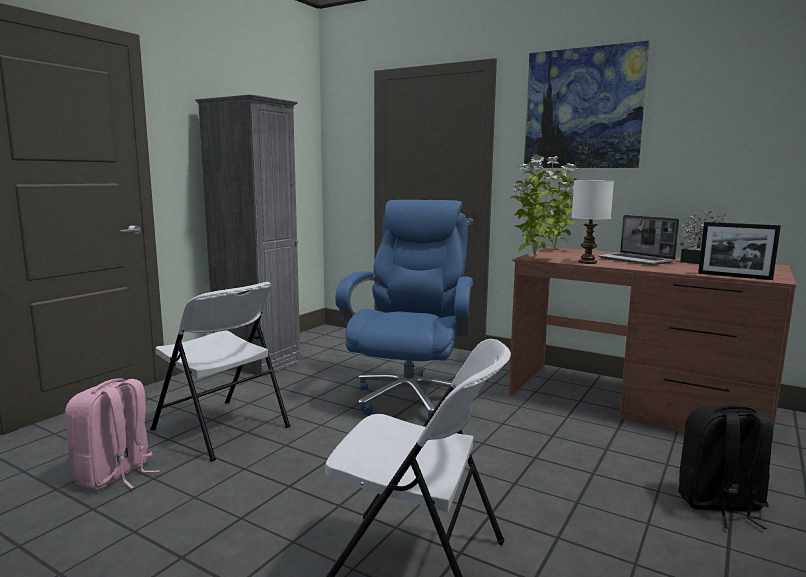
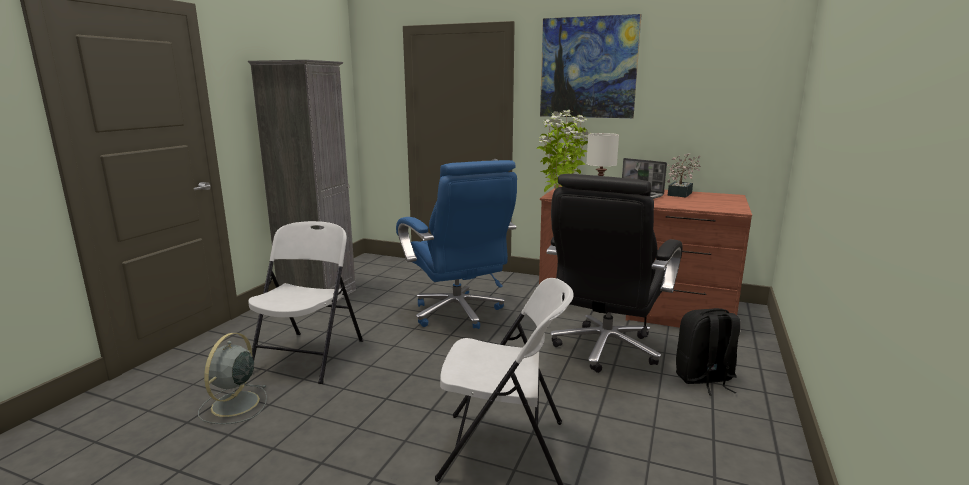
camera: 10 degrees left, 5 degrees up
pink backpack [65,378,160,490] -> grey fan [198,333,267,424]
white chair [150,282,290,462] -> white chair turned 105 degrees counterclockwise [248,221,363,384]
blue office chair [335,200,473,418] -> blue office chair turned 150 degrees clockwise [396,160,517,329]
picture frame [698,222,781,280] -> none
none -> black office chair [547,174,683,373]

